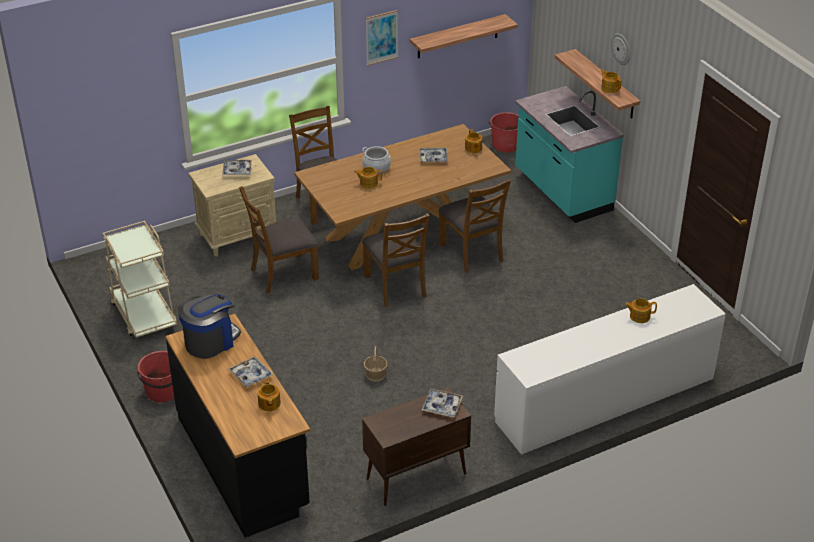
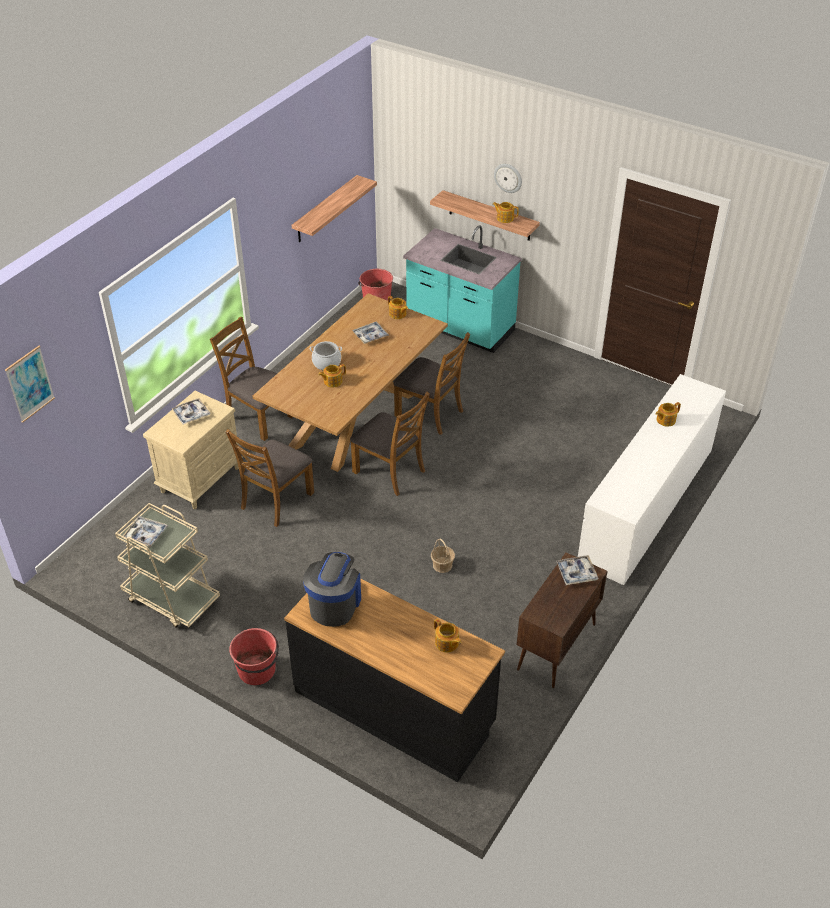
camera: 30 degrees left, 5 degrees up
tray [228,356,274,388] -> tray moved to [123,516,168,547]
picture [366,10,398,66] -> picture moved to [5,346,55,423]

